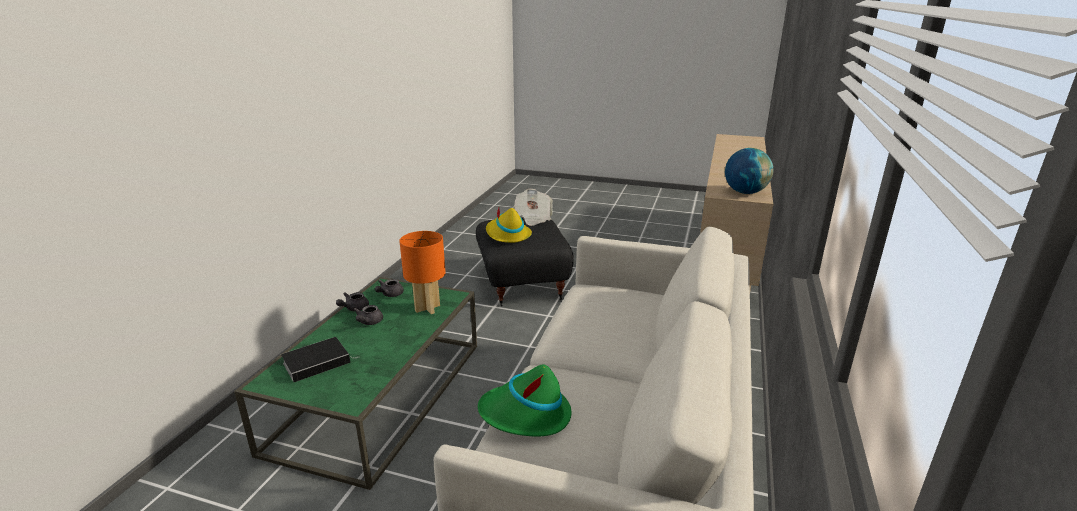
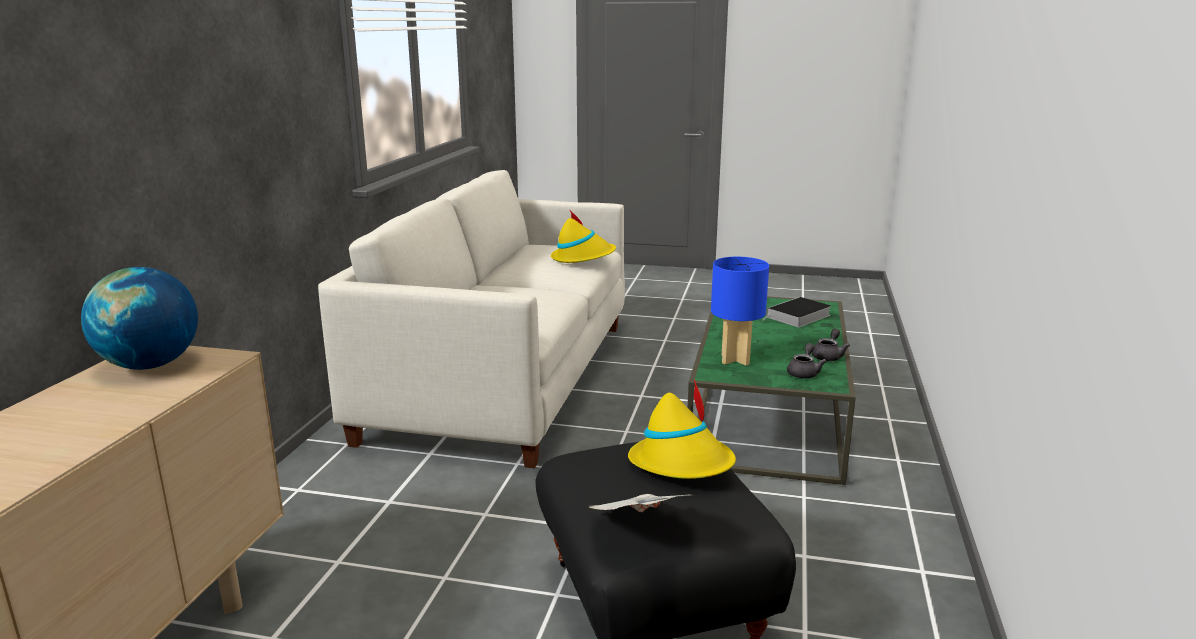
camera: 175 degrees right, 5 degrees down
grey teapot [353,305,383,325] -> none
orange table lamp [399,231,446,314] -> blue table lamp [711,257,769,366]
green hat [478,364,572,436] -> yellow hat [551,209,616,263]

